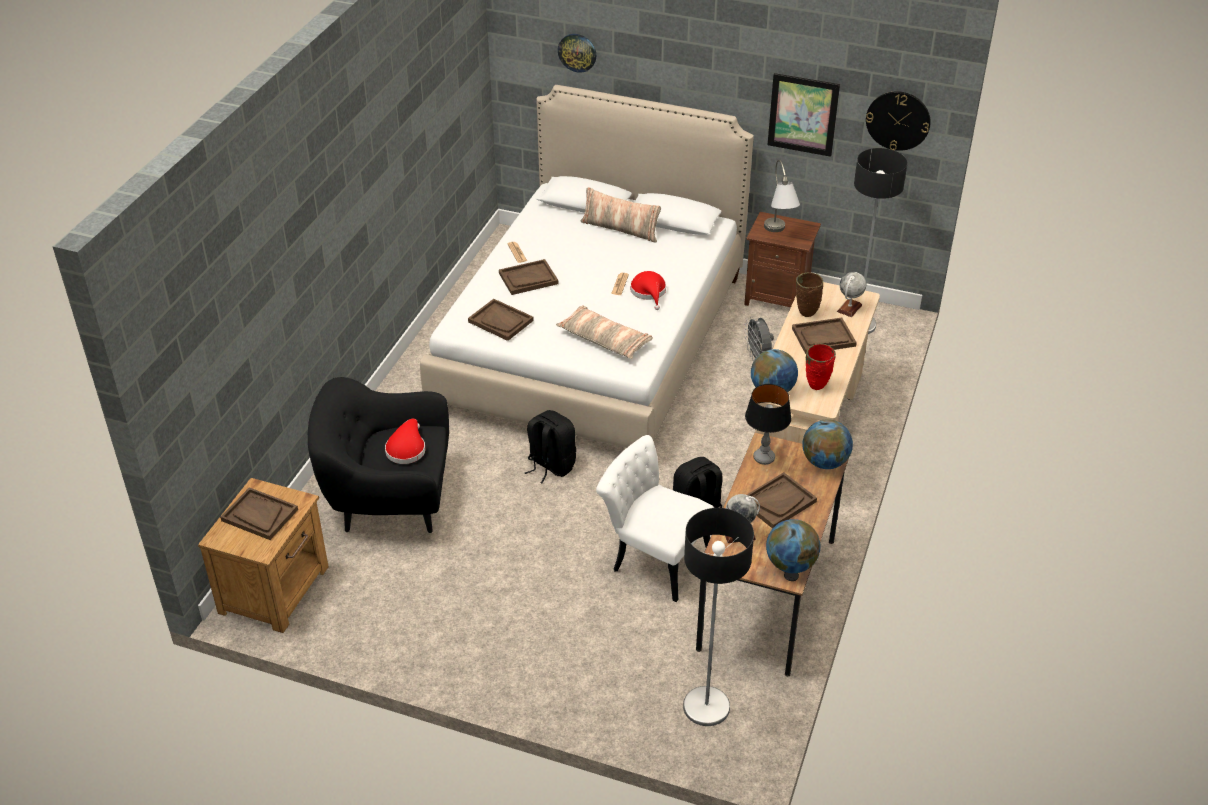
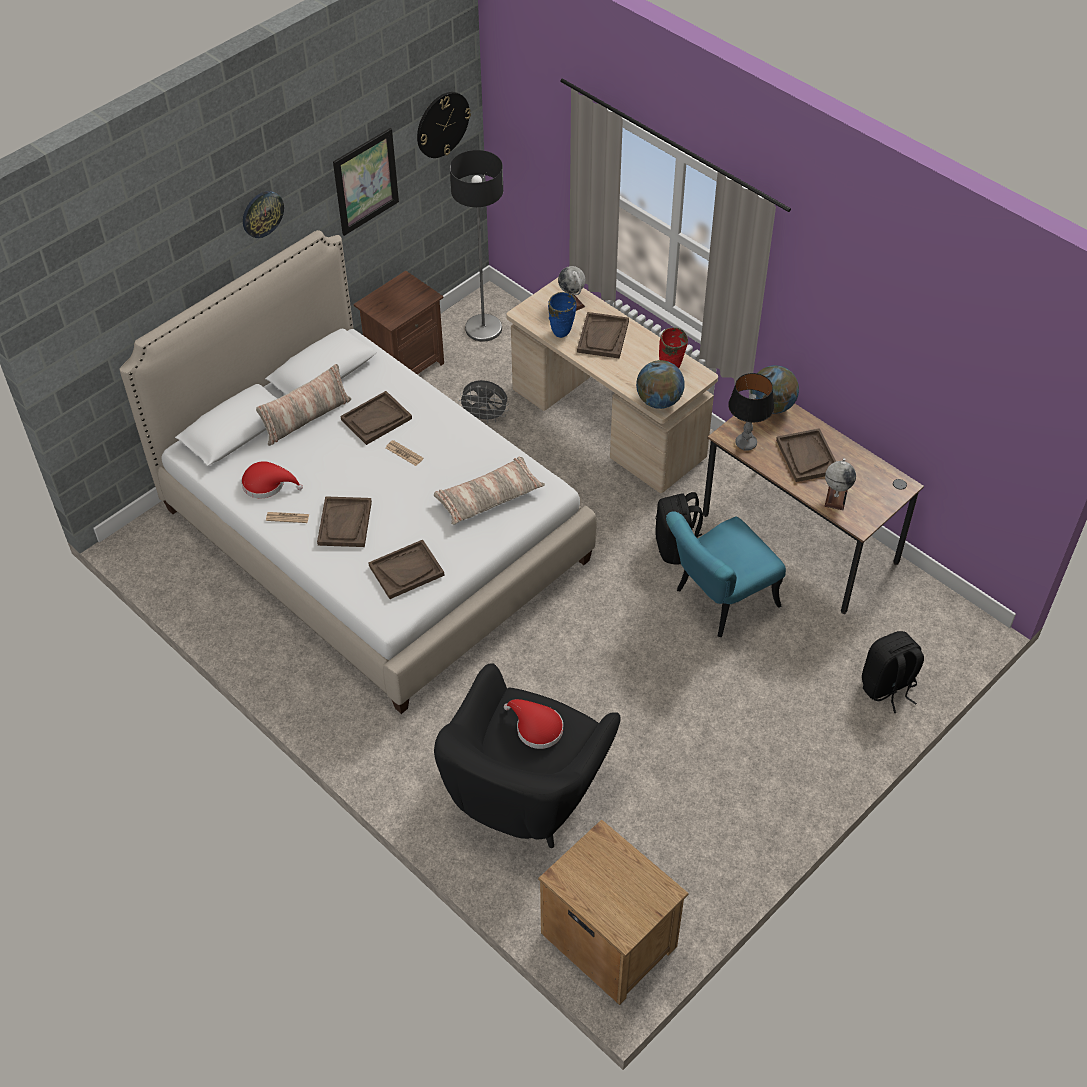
camera: 65 degrees left, 10 degrees up
brown tray [220,487,298,540] -> brown tray moved to [340,391,412,445]
black backpack [525,410,576,483] -> black backpack moved to [862,631,924,713]
wall clock [558,34,596,73] -> wall clock moved to [243,191,284,238]
white chair [596,435,714,602] -> turquoise chair [666,511,786,637]
red hat [630,271,666,310] -> red hat moved to [241,461,303,498]
floor lamp [683,508,754,726] -> none
grey table lamp [764,160,800,232] -> none
globe [766,519,820,573] -> none
brown vase [796,272,823,317] -> blue vase [548,292,576,338]

